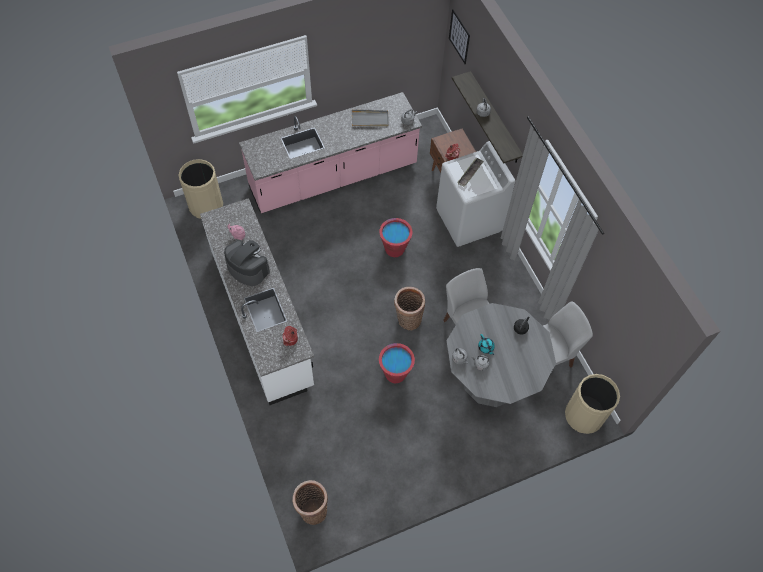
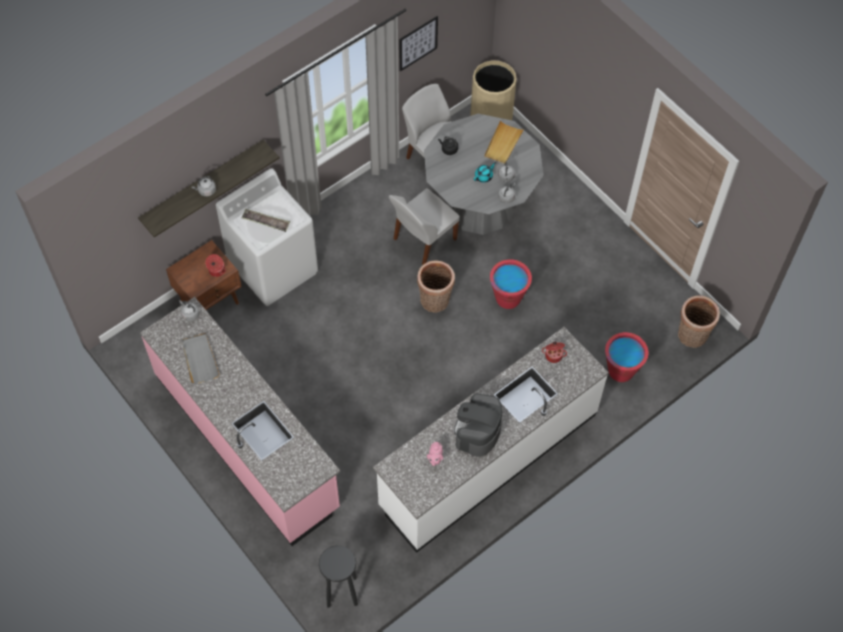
camera: 105 degrees left, 0 degrees up
beige trash can [178,159,223,219] -> black stool [319,545,358,608]
red bucket [379,218,412,257] -> red bucket moved to [605,332,649,382]
picture [449,9,470,64] -> picture moved to [399,16,438,72]
none -> beige tray [484,120,524,164]

